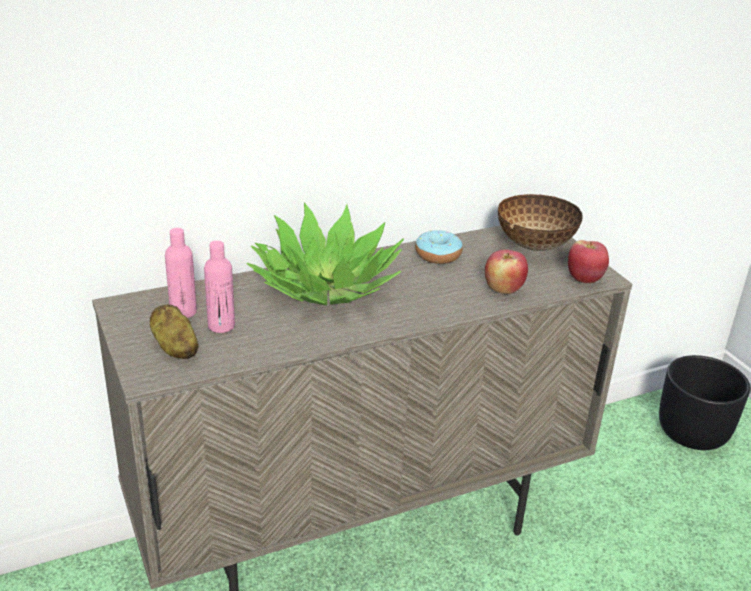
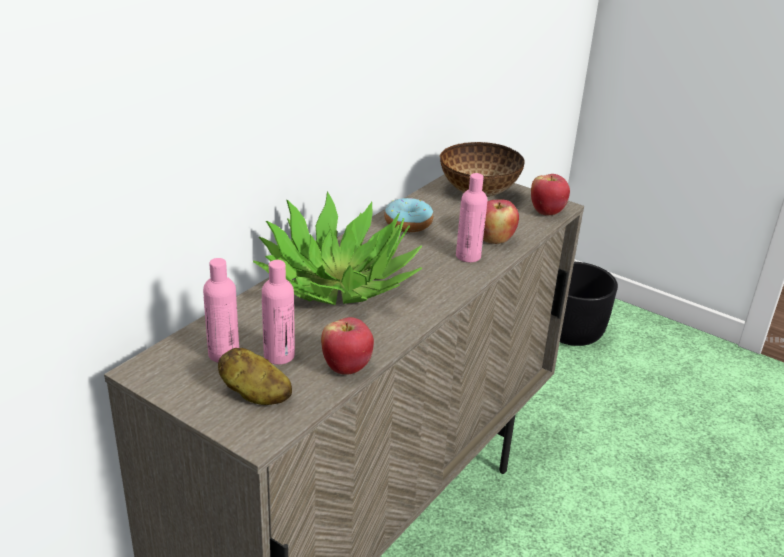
camera: 30 degrees left, 0 degrees up
none -> apple [321,317,374,375]
none -> pink bottle [456,173,488,262]

